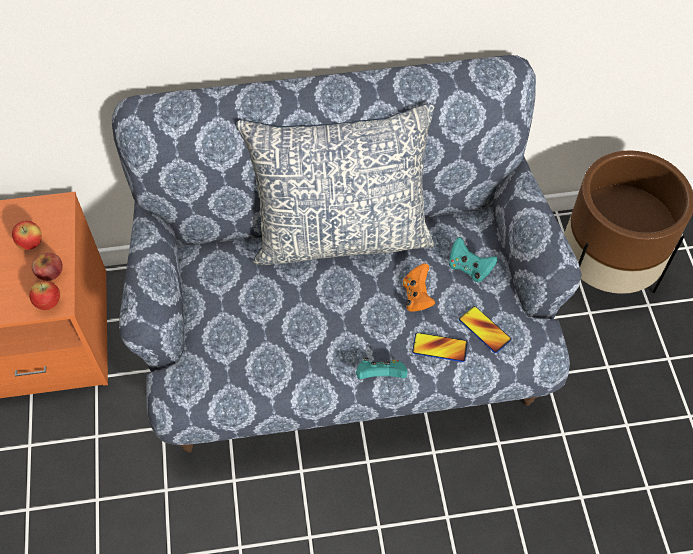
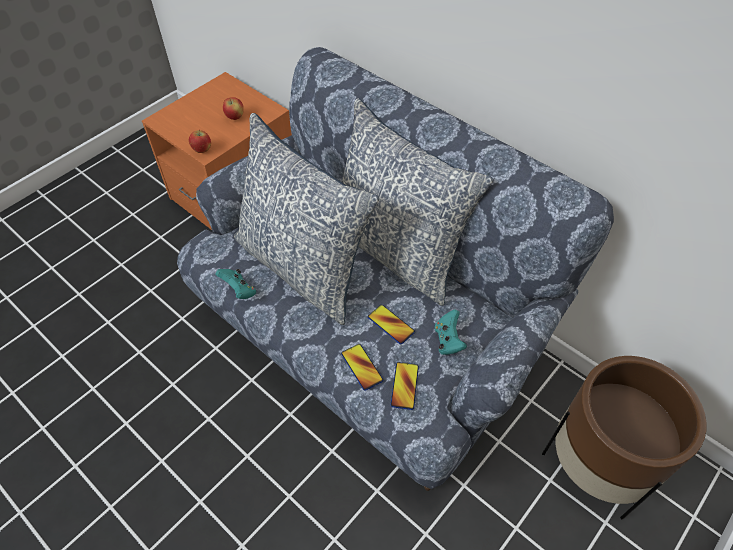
camera: 50 degrees right, 5 degrees down
apple [32,253,63,281] -> none
turquoise game controller [356,357,408,379] -> turquoise game controller moved to [216,269,256,299]
orange game controller [403,263,435,312] -> phone [368,305,415,344]
none -> pillow [234,113,379,325]

